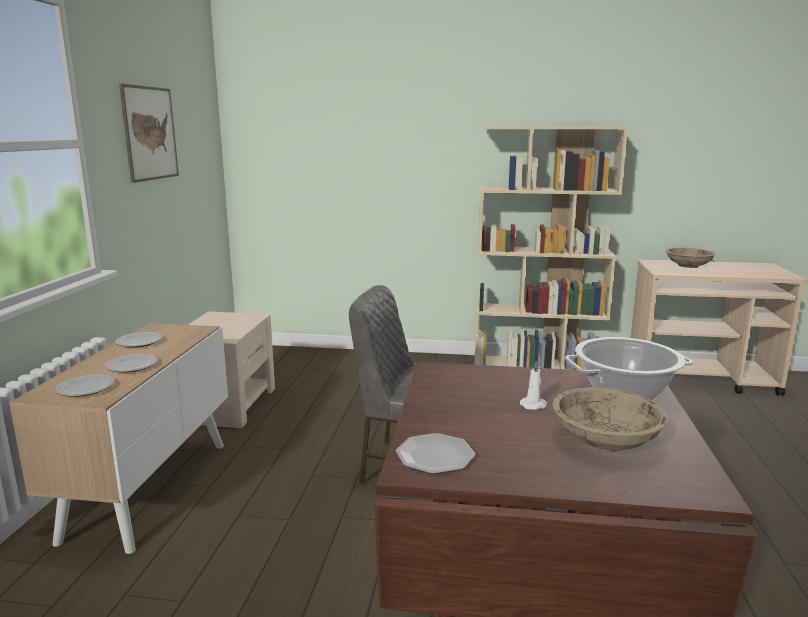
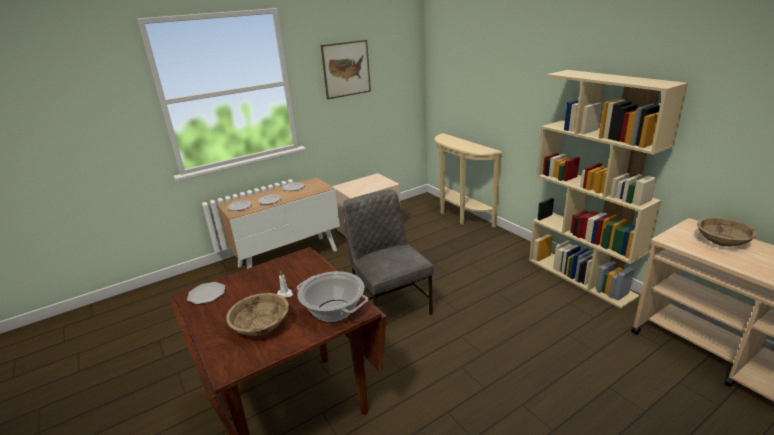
camera: 50 degrees right, 10 degrees up
none -> beige console table [434,133,502,227]

